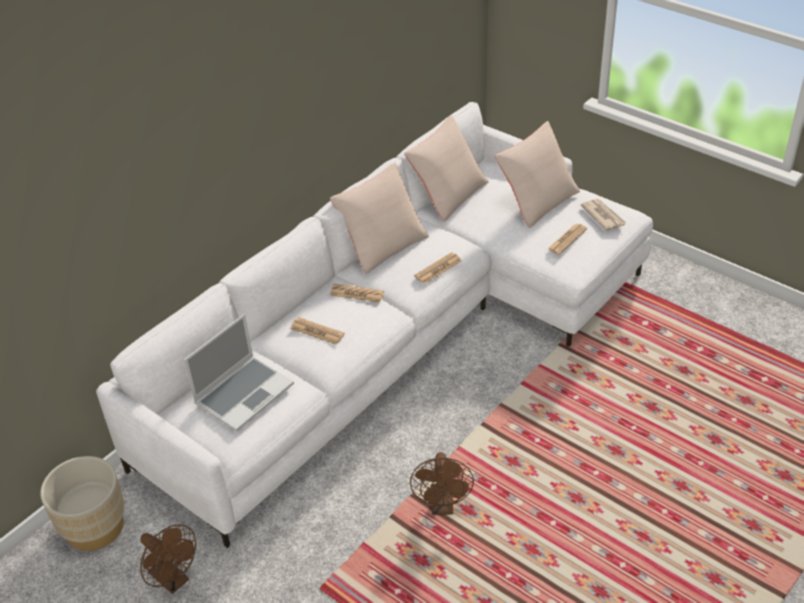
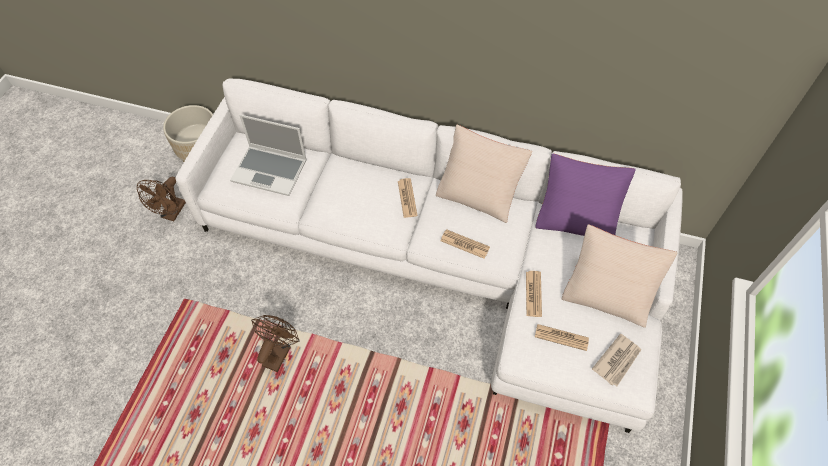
camera: 65 degrees right, 15 degrees up
newspaper [290,317,345,345] -> newspaper moved to [526,271,542,317]
beige pillow [404,115,489,222] -> purple pillow [535,153,636,236]
brown fan [410,452,474,515] -> brown fan turned 135 degrees clockwise [251,315,300,372]

